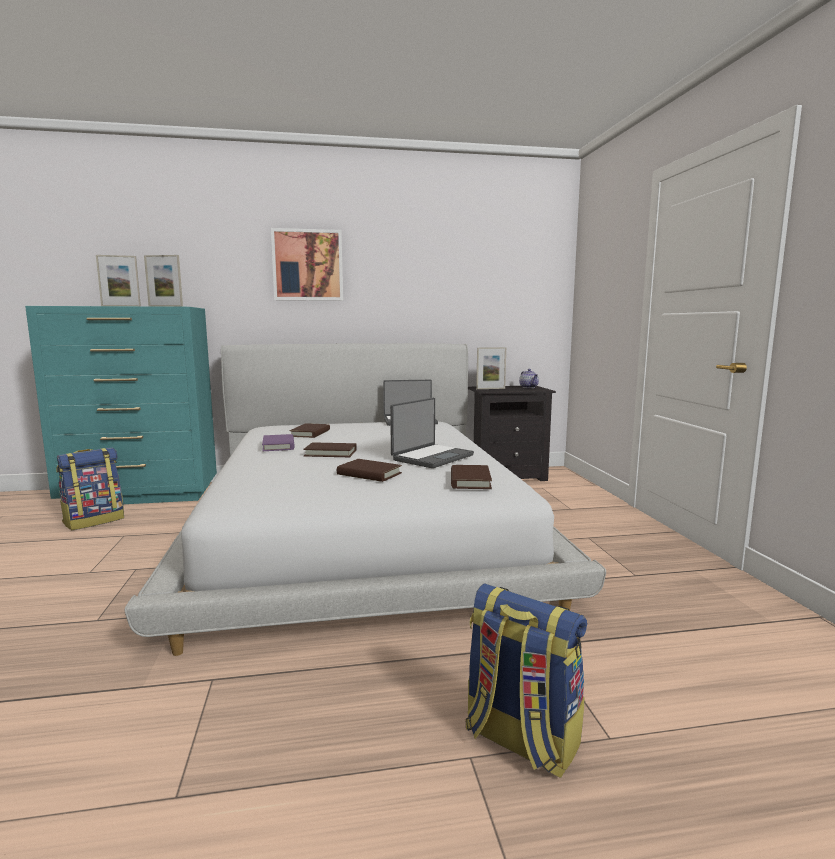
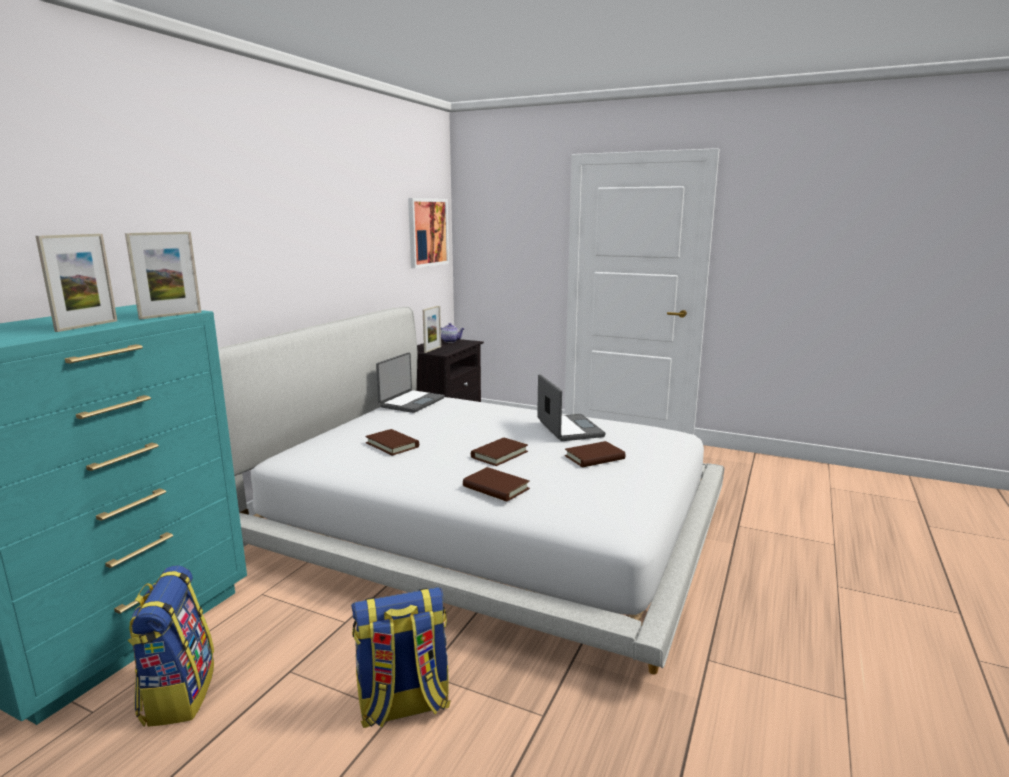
camera: 55 degrees left, 5 degrees up
purple book [262,434,295,451] -> none
picture [271,228,343,301] -> picture moved to [408,198,449,268]
brown book [451,465,492,489] -> brown book moved to [463,467,530,501]
backpack [466,584,587,778] -> backpack moved to [351,587,451,728]

